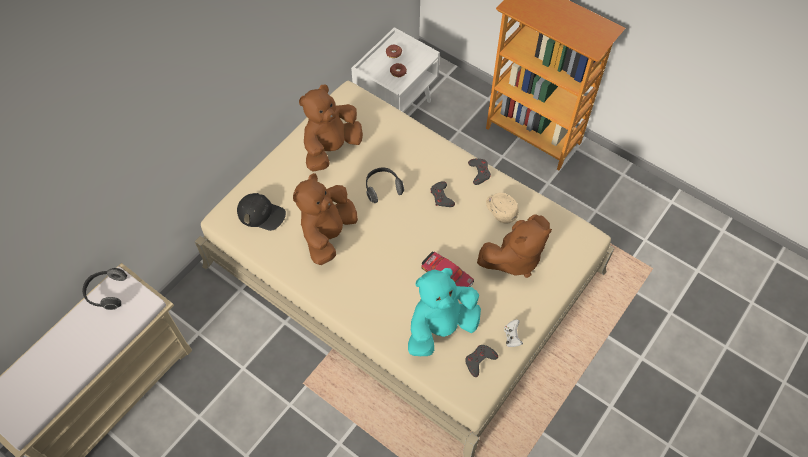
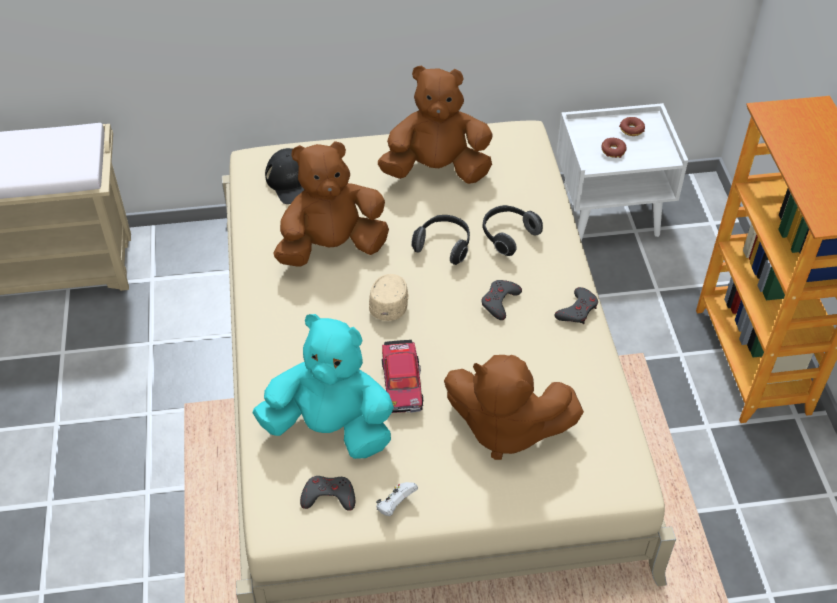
camera: 45 degrees right, 10 degrees down
headphones [82,268,127,310] -> headphones moved to [482,205,543,256]
beige cap [486,193,519,224] -> beige cap moved to [369,274,409,321]

